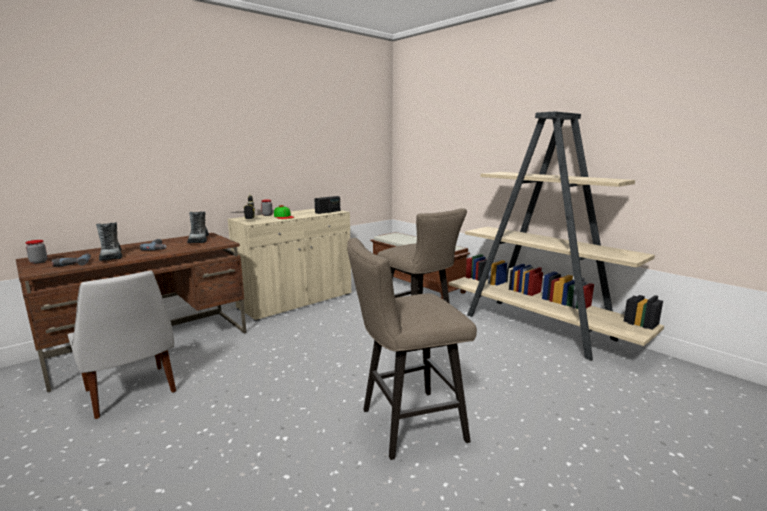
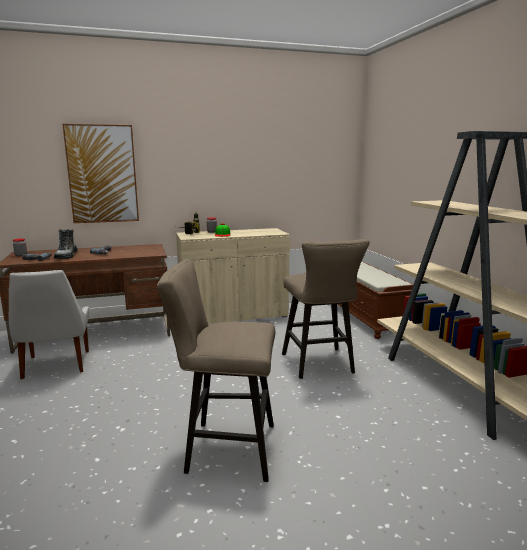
camera: 25 degrees right, 0 degrees up
boot [187,211,209,243] -> none
radio [315,196,340,214] -> none
none -> picture [62,124,139,223]

